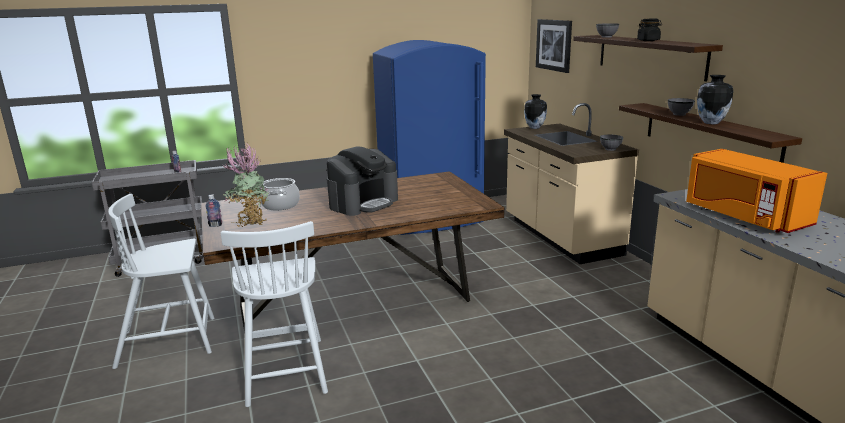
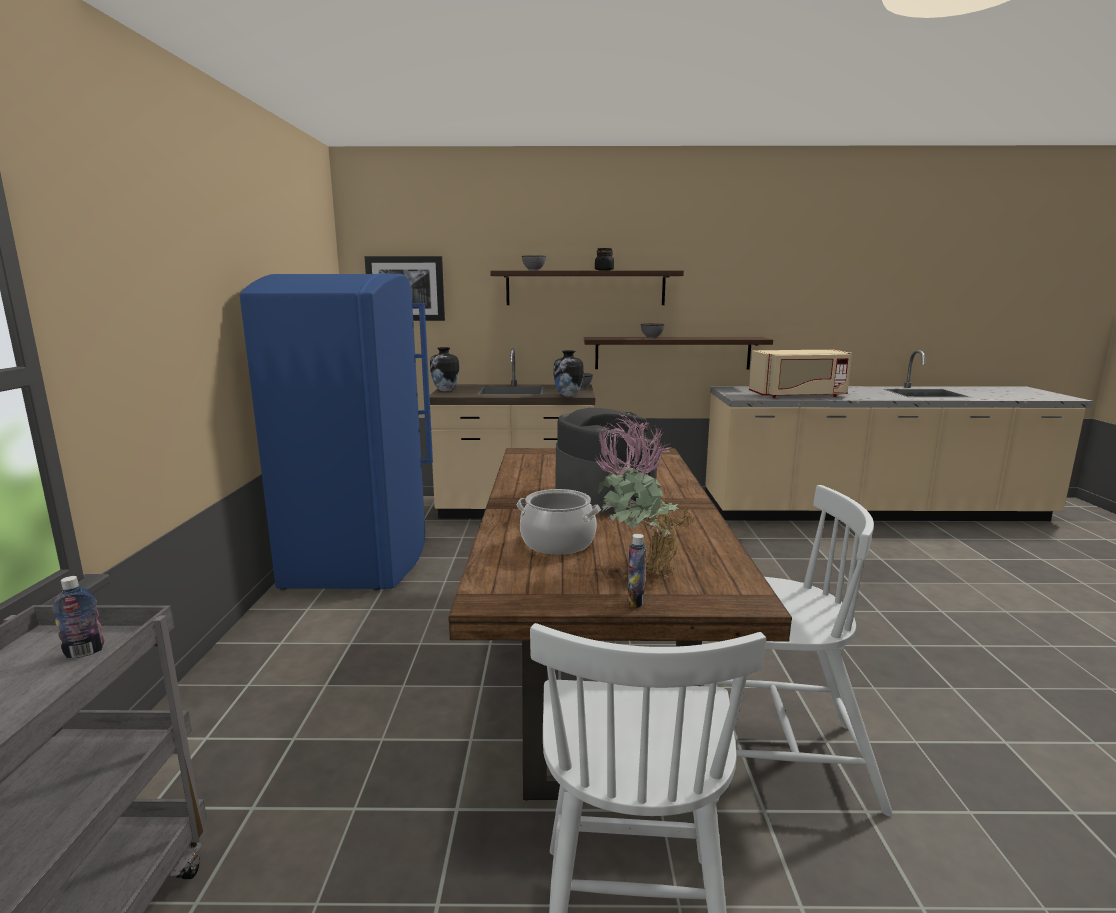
camera: 70 degrees left, 5 degrees down
orange microwave [686,149,827,233] -> beige microwave [749,350,852,398]
vase [697,75,733,124] -> vase moved to [553,350,584,397]

